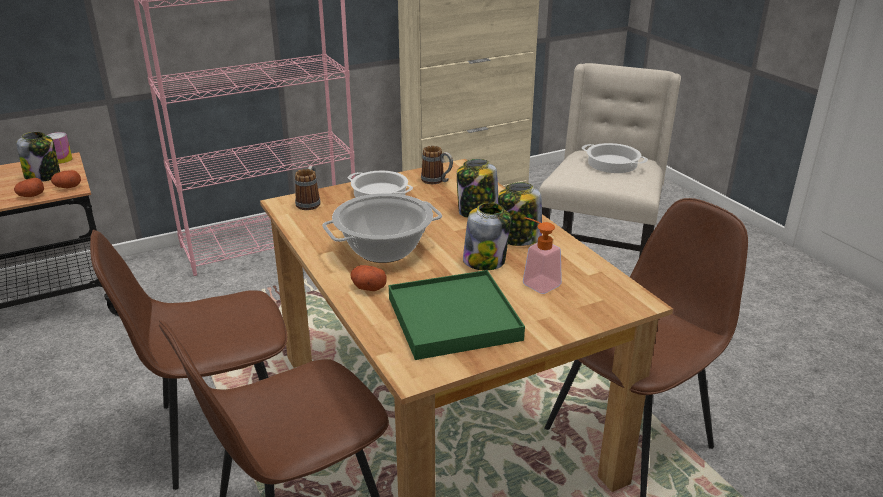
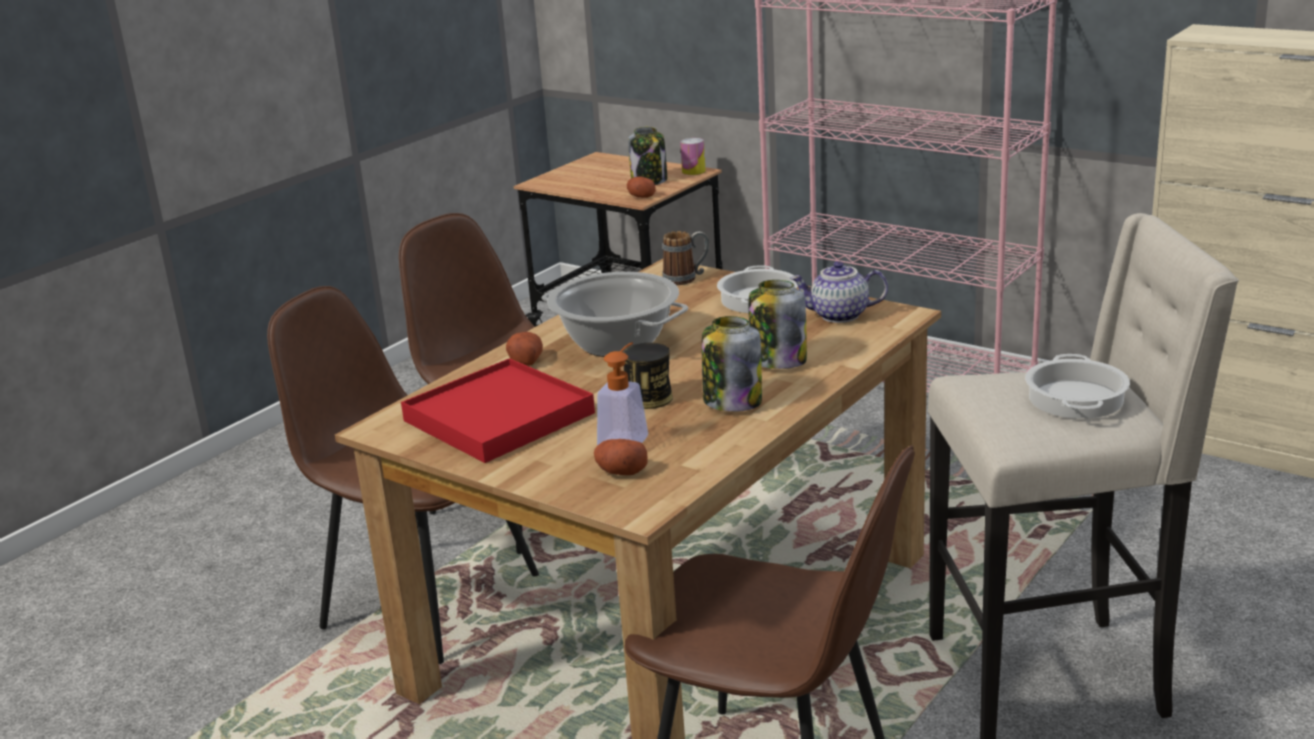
camera: 65 degrees right, 5 degrees down
potato [14,178,44,197] -> potato moved to [594,439,648,475]
green tray [389,270,525,360] -> red tray [401,358,595,463]
mug [421,146,453,184] -> teapot [790,261,888,323]
jar [463,203,511,270] -> can [623,343,673,409]

